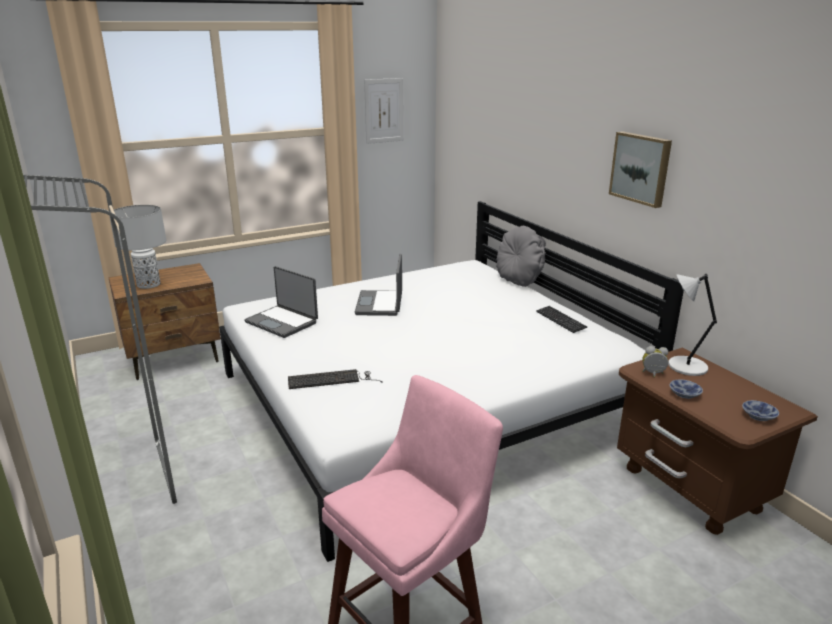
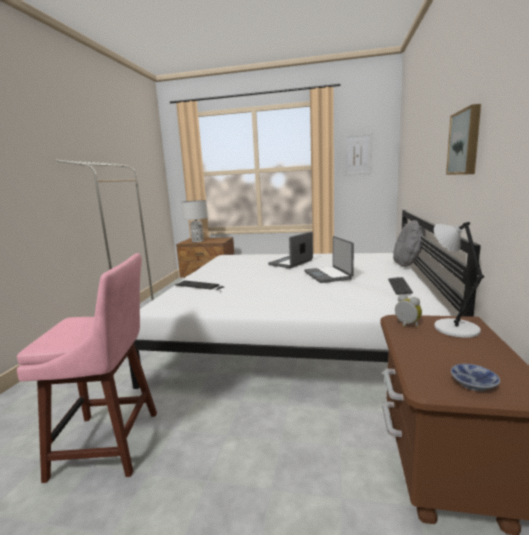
camera: 40 degrees right, 10 degrees down
laptop [244,266,318,338] -> laptop moved to [304,236,354,283]
bowl [669,380,703,399] -> none

